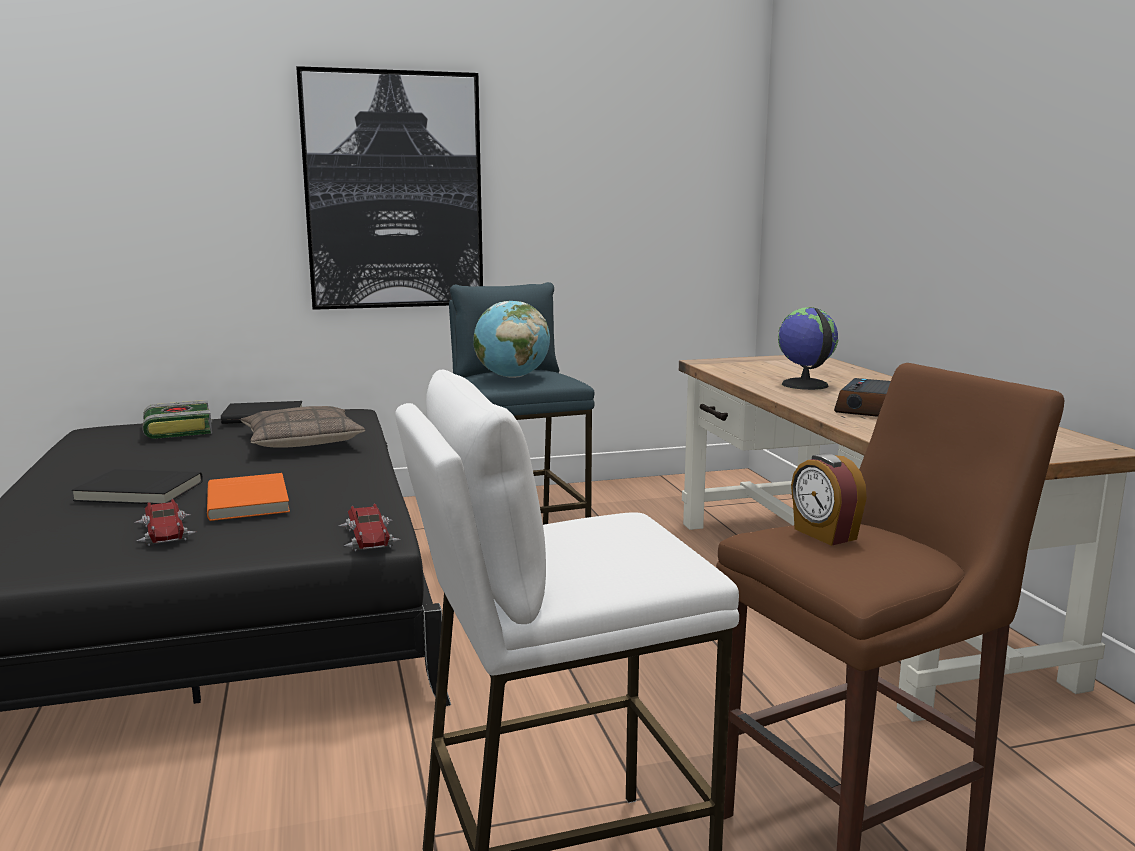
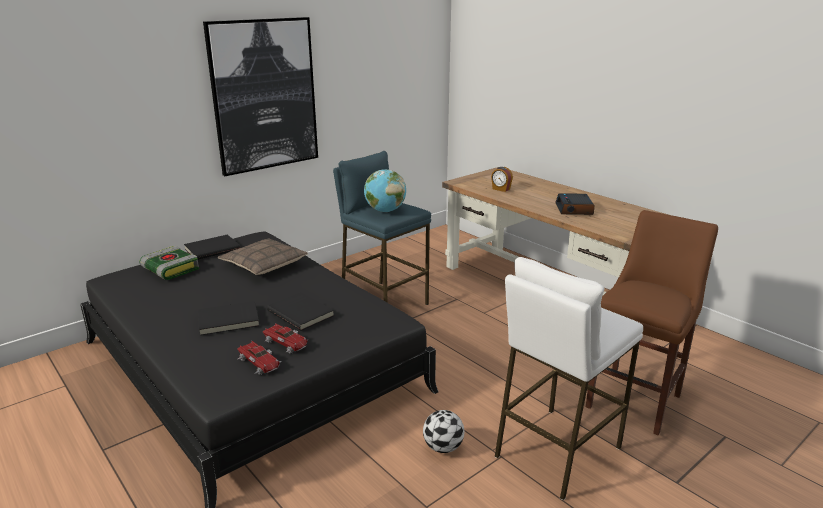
camera: 25 degrees left, 10 degrees up
orange book [207,473,290,521] -> black book [267,292,334,331]
toy car [339,503,400,551] -> toy car moved to [237,341,282,375]
globe [778,307,838,390] -> none
alarm clock [791,453,867,546] -> alarm clock moved to [491,167,513,192]
none -> football [423,410,464,453]

